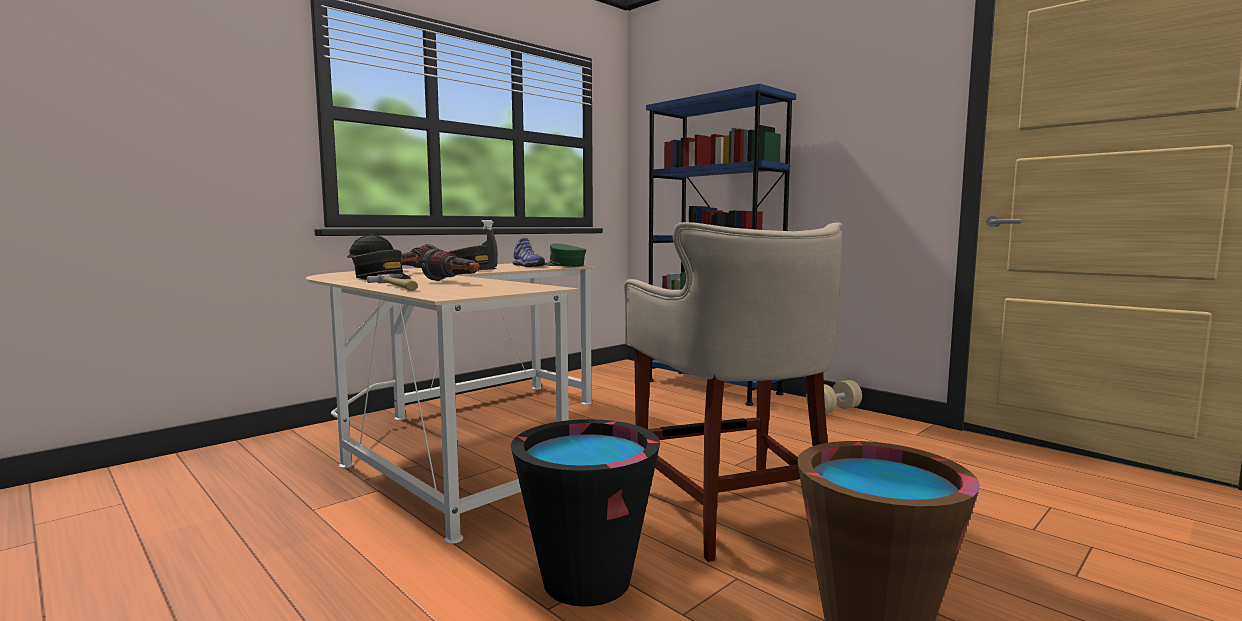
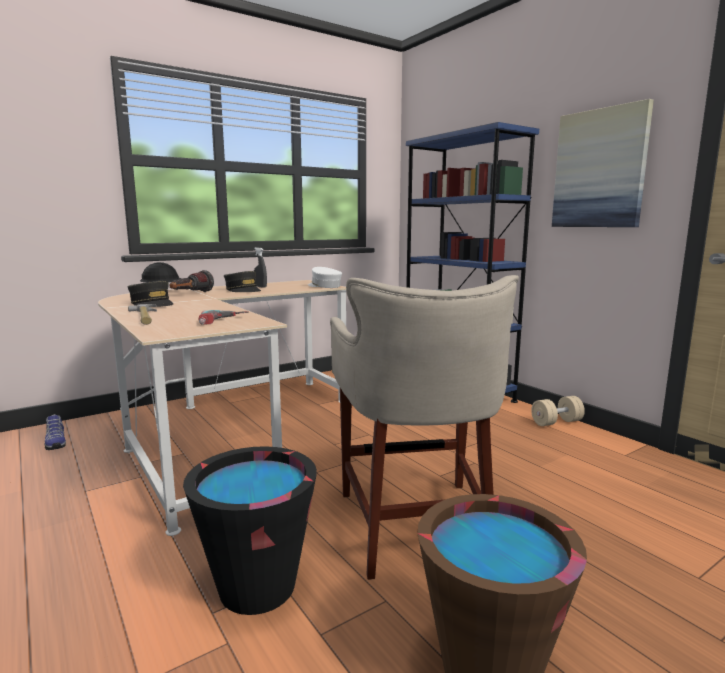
camera: 10 degrees right, 5 degrees up
flashlight [421,248,480,281] -> none
shoe [513,238,545,267] -> shoe moved to [44,415,66,450]
green cap [545,243,586,267] -> white cap [308,267,342,288]
none -> power drill [199,310,249,325]
none -> picture [552,99,654,227]

